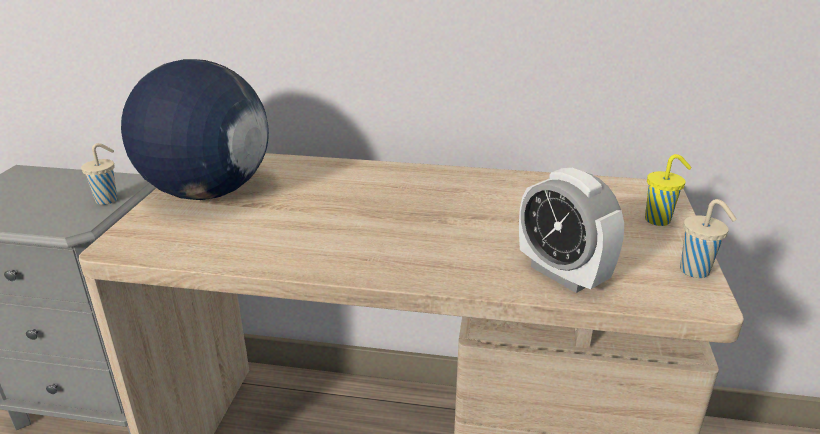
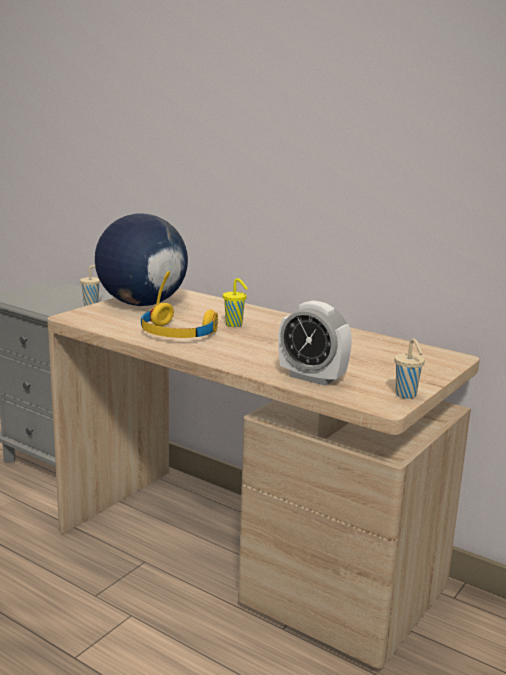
camera: 25 degrees right, 10 degrees down
alarm clock [519,168,624,293] -> alarm clock turned 45 degrees counterclockwise [278,300,352,386]
yellow cup [645,154,691,226] -> yellow cup moved to [223,278,248,327]
none -> yellow headphones [141,271,218,338]

